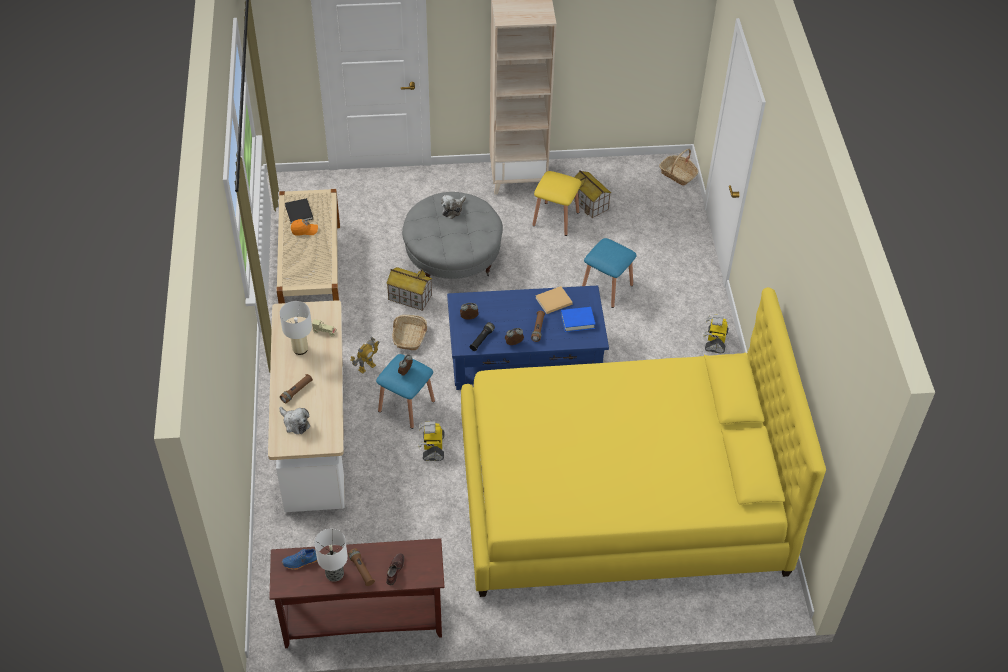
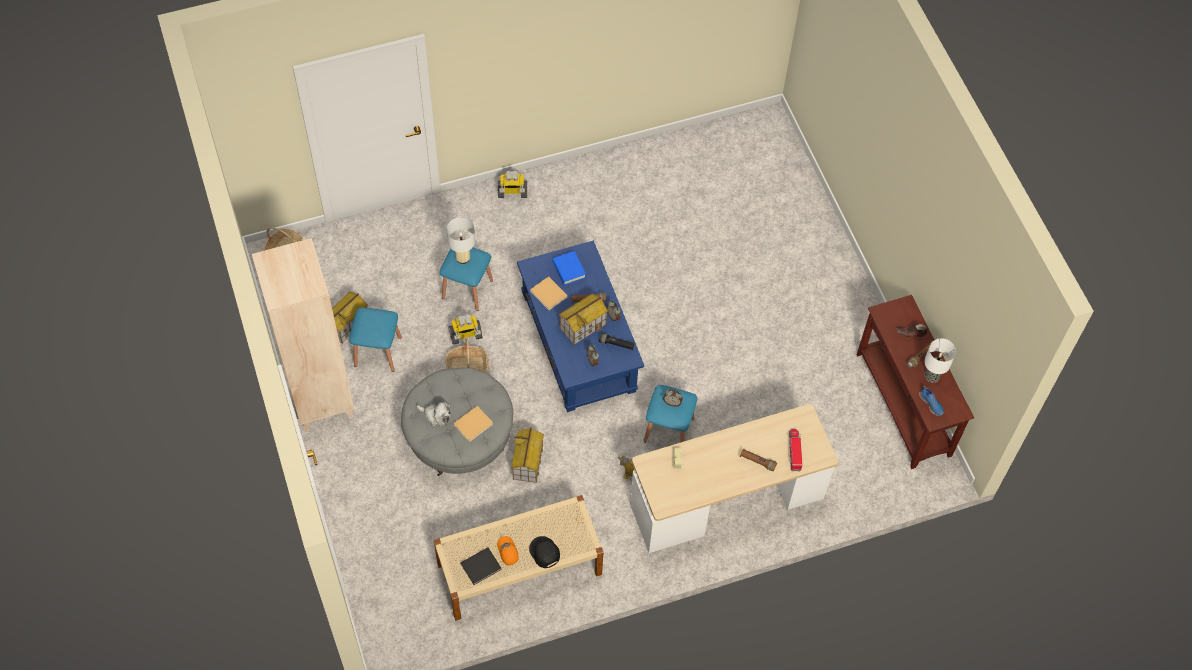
camera: 105 degrees left, 10 degrees up
plush toy [279,407,310,434] -> toy truck [789,429,802,471]
white table lamp [280,301,312,355] -> white table lamp moved to [447,217,475,264]
basket [392,315,427,350] -> basket moved to [445,338,489,372]
toy robot [418,422,444,461] -> toy robot moved to [448,314,483,345]
yellow bed [461,287,826,597] -> none
yellow stool [532,171,581,236] -> blue stool [349,308,402,372]
none -> beige book [453,406,493,442]
none -> black cap [529,536,560,568]
none -> toy house [559,293,608,345]

